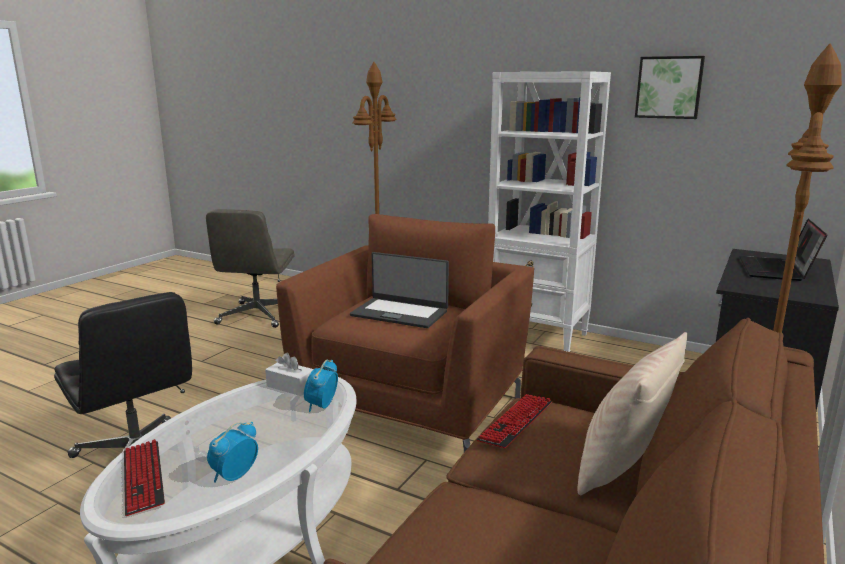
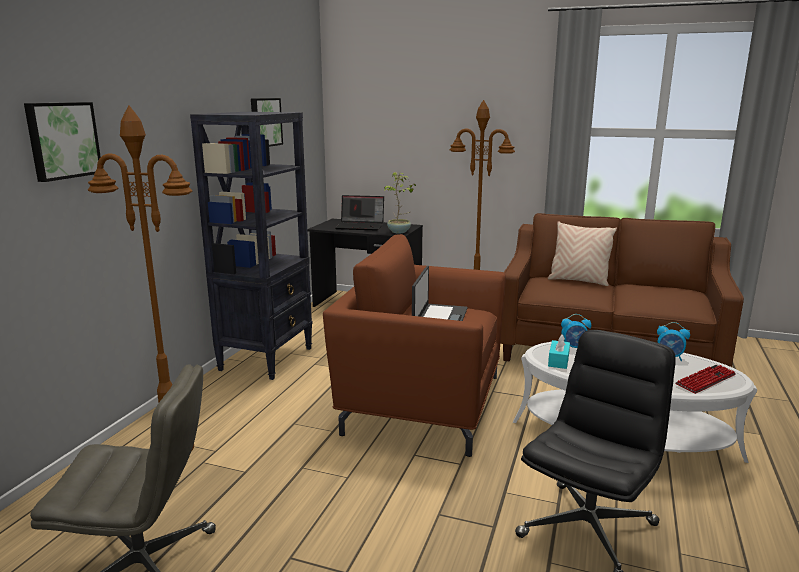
camera: 100 degrees left, 0 degrees up
white tissue box [265,353,314,396] -> turquoise tissue box [548,334,570,369]
keyboard [476,394,552,448] -> none
white bookcase [488,71,611,352] -> black bookcase [190,112,313,380]
none -> picture [24,102,101,182]
none -> potted plant [384,172,416,233]

